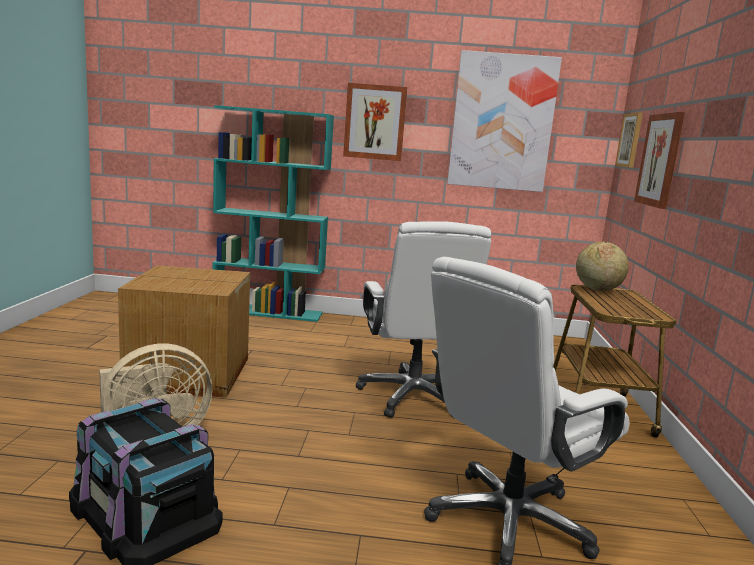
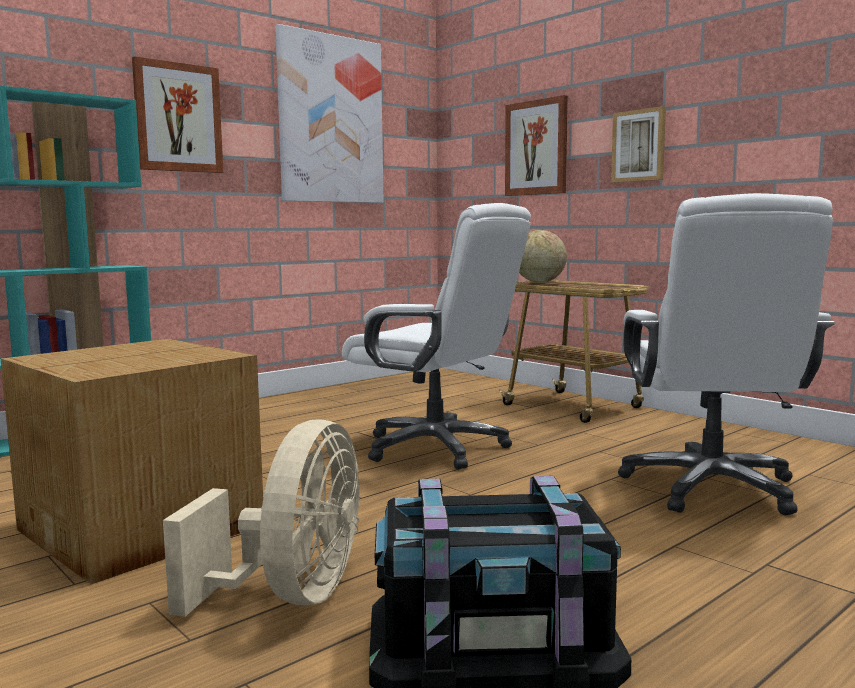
camera: 45 degrees left, 5 degrees down
picture [615,112,643,168] -> picture moved to [611,106,666,183]

